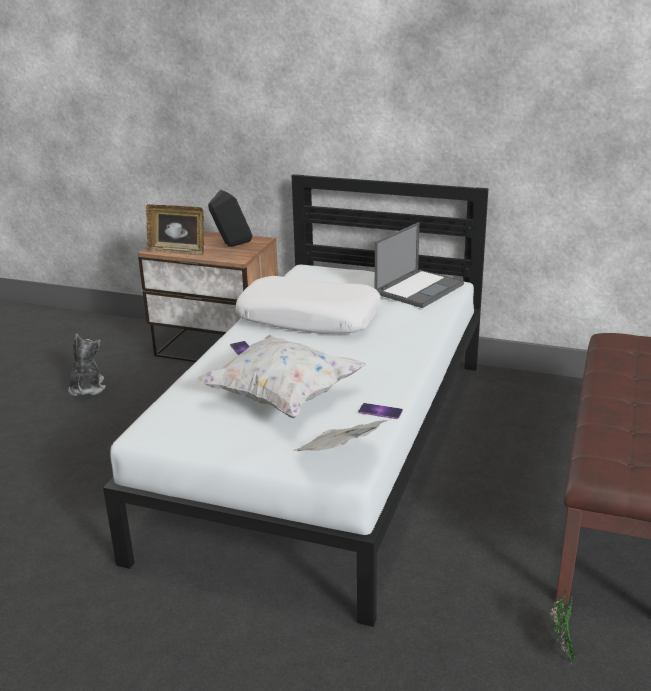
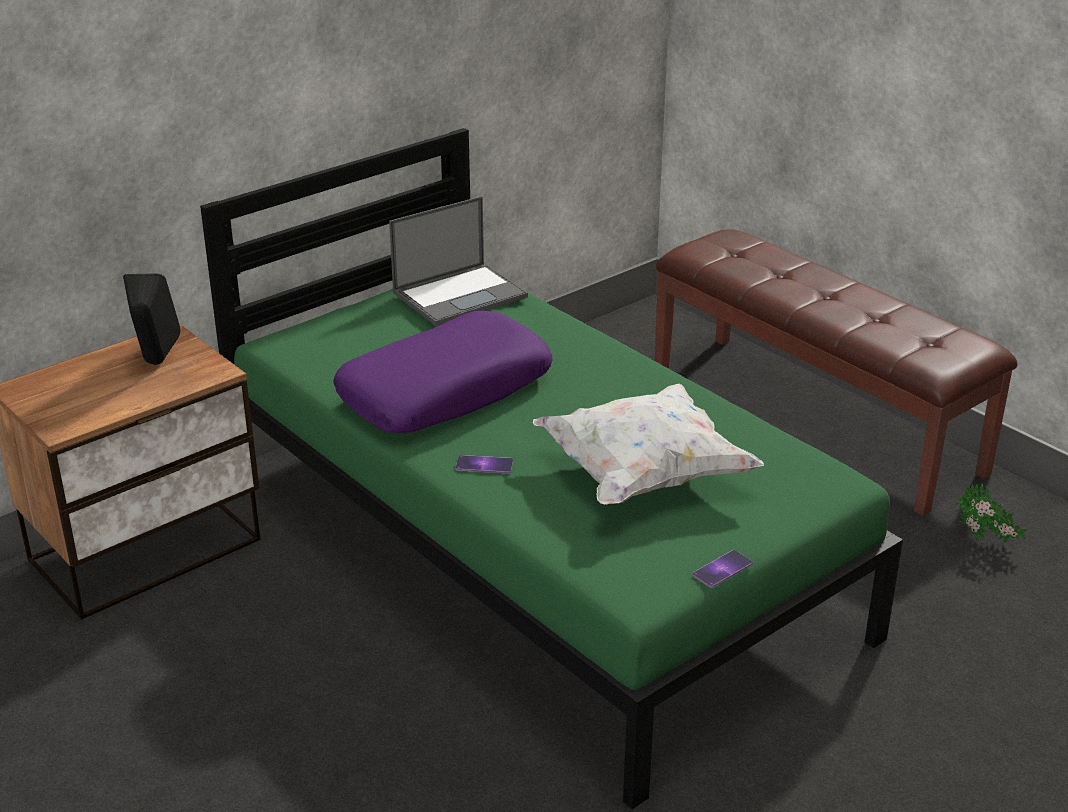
camera: 60 degrees left, 5 degrees up
plush toy [68,334,106,396] -> none
white bed [103,174,488,627] -> green bed [200,128,903,809]
picture frame [146,204,204,255] -> none
white pillow [235,276,381,334] -> purple pillow [333,311,552,433]
newspaper [293,420,388,451] -> none
phone [358,403,403,419] -> phone moved to [692,550,753,588]
laptop [375,222,464,308] -> laptop turned 75 degrees clockwise [389,196,528,326]

